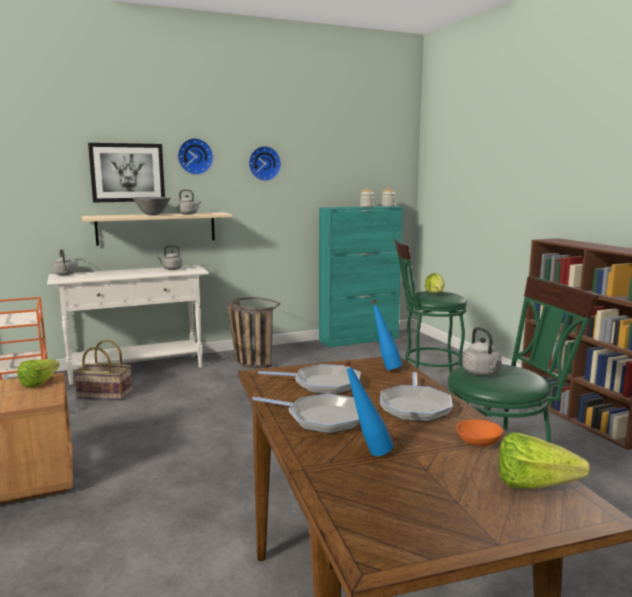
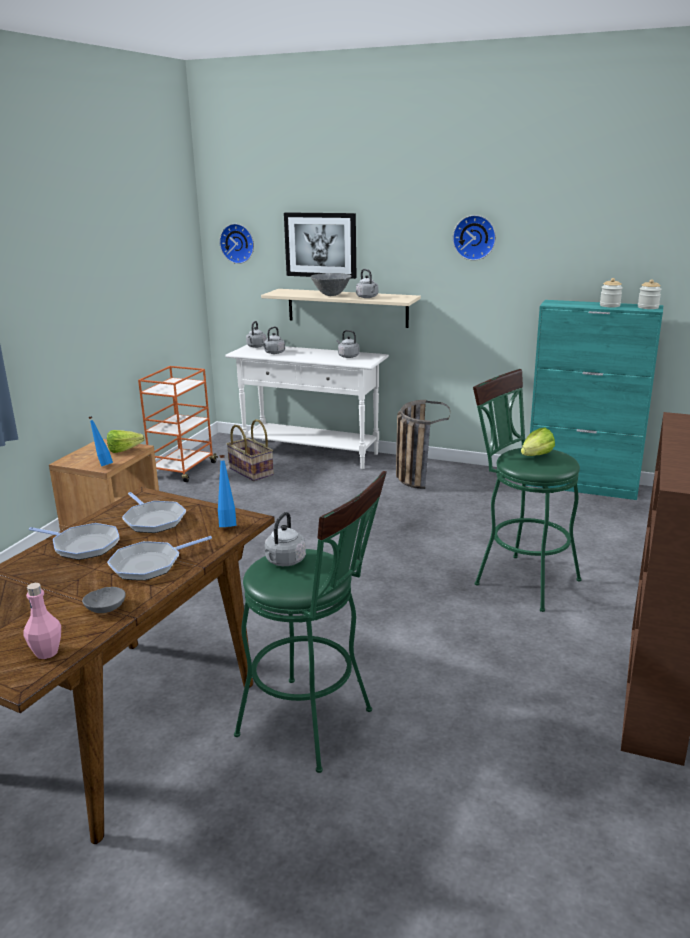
camera: 45 degrees right, 10 degrees up
wall clock [178,138,214,175] -> wall clock moved to [219,223,254,264]
frying pan [252,393,360,434] -> frying pan turned 45 degrees counterclockwise [29,523,120,560]
blue bottle [343,360,393,456] -> blue bottle moved to [88,416,113,466]
orange bowl [456,419,503,447] -> grey bowl [82,587,126,613]
lettuce [499,432,590,489] -> pink bottle [24,583,61,659]
none -> grey kettle [262,326,285,354]

